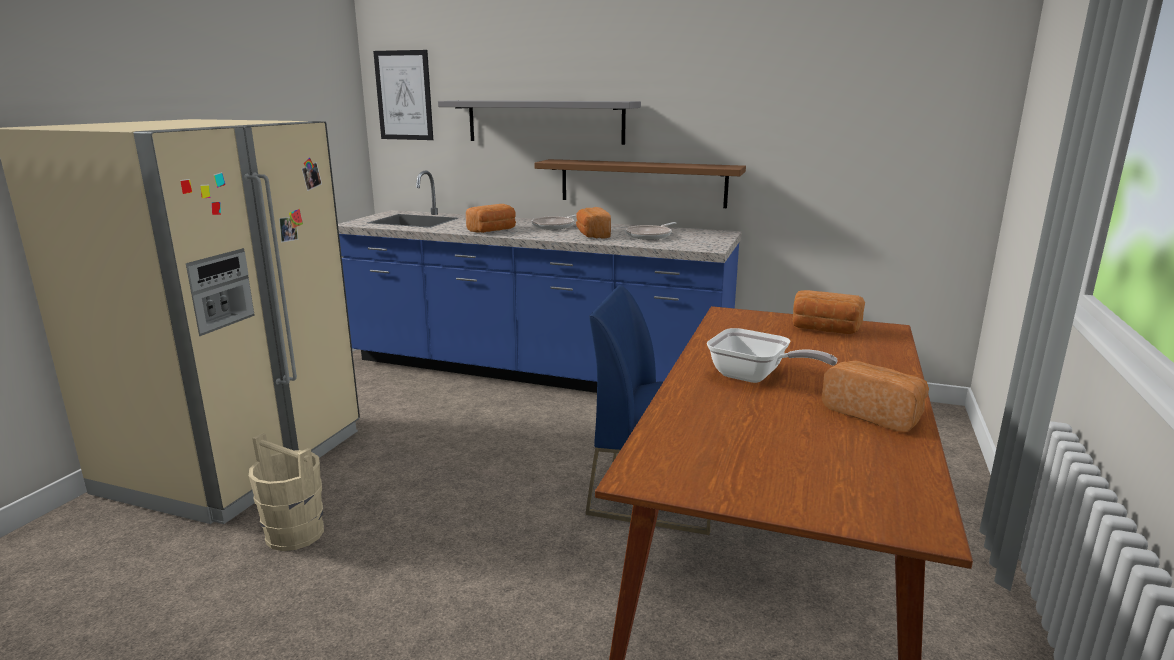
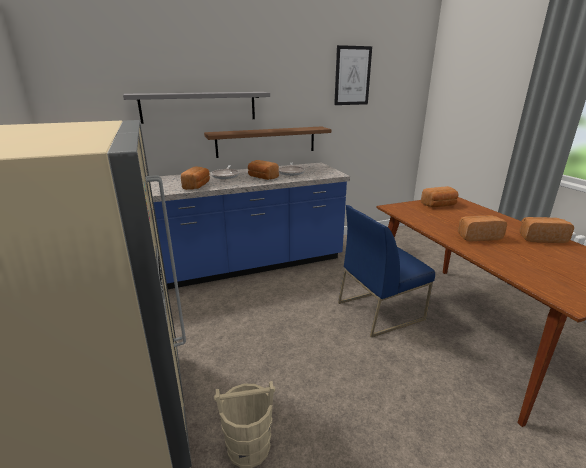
camera: 40 degrees left, 5 degrees up
picture [373,50,433,140] -> picture moved to [334,45,372,105]
frying pan [707,328,838,383] -> bread [458,215,507,242]

